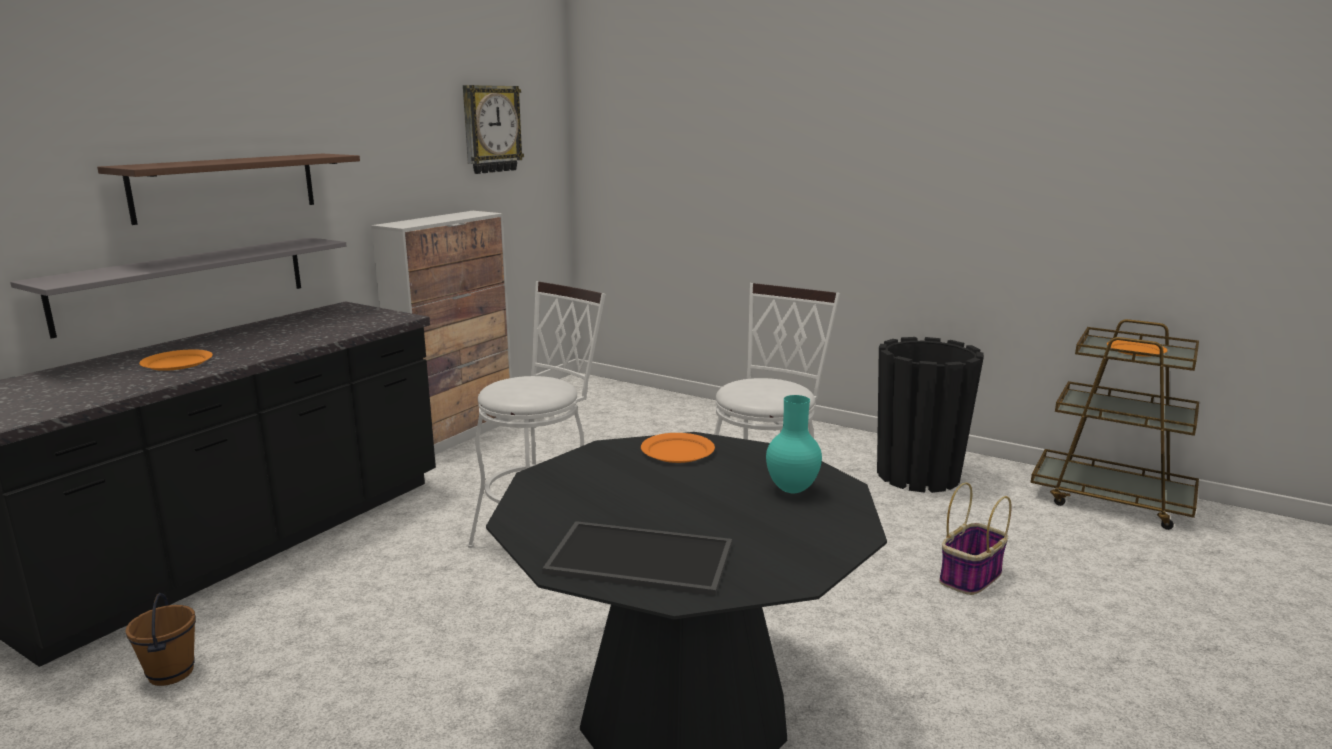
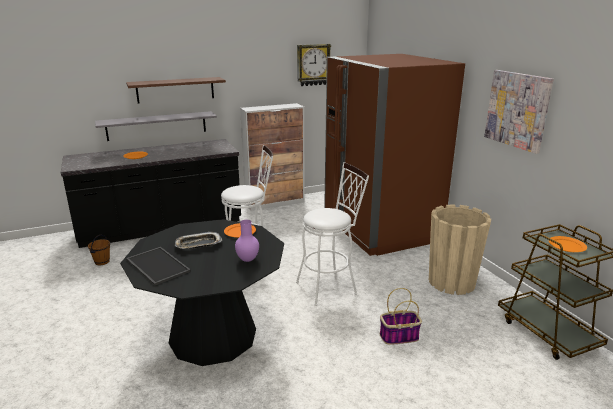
camera: 35 degrees right, 5 degrees up
turquoise vase [766,395,822,493] -> purple vase [235,220,259,262]
black planter [877,337,984,493] -> beige planter [429,204,491,295]
none -> tray [175,232,222,249]
none -> brown fridge [324,54,465,256]
none -> picture [484,70,554,154]

